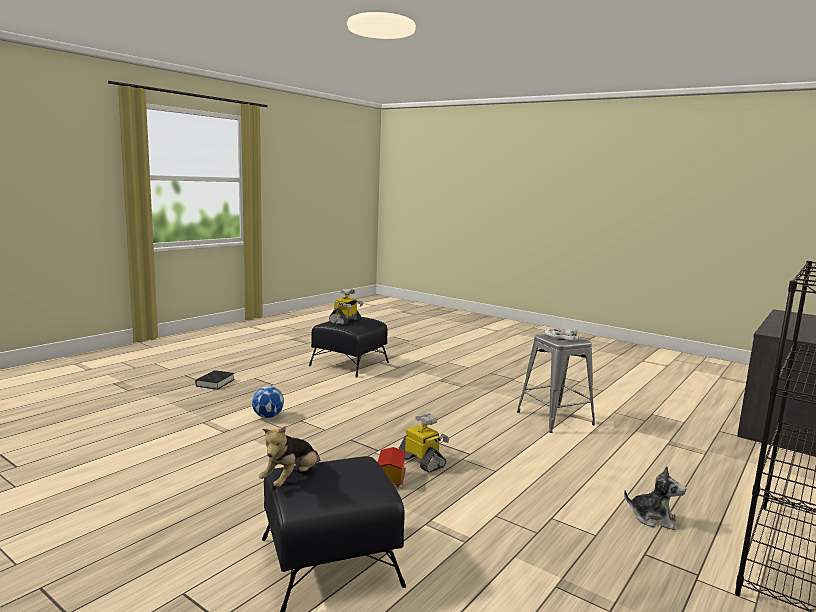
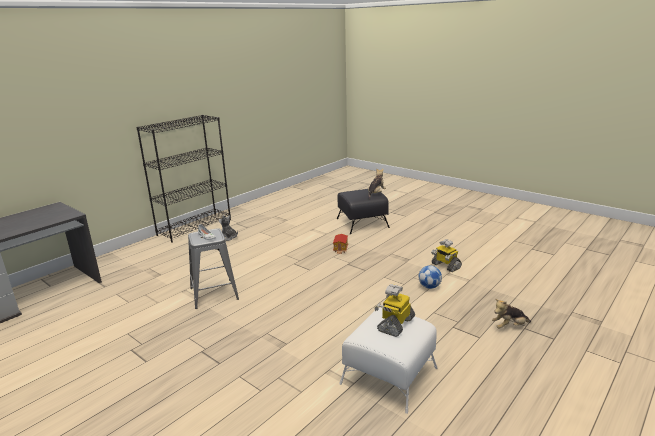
camera: 175 degrees left, 10 degrees up
black book [195,370,235,390] -> plush toy [492,299,531,329]
black ottoman [309,317,389,378] -> white ottoman [339,308,438,414]
toy robot [398,413,449,473] -> toy robot moved to [431,239,462,272]

